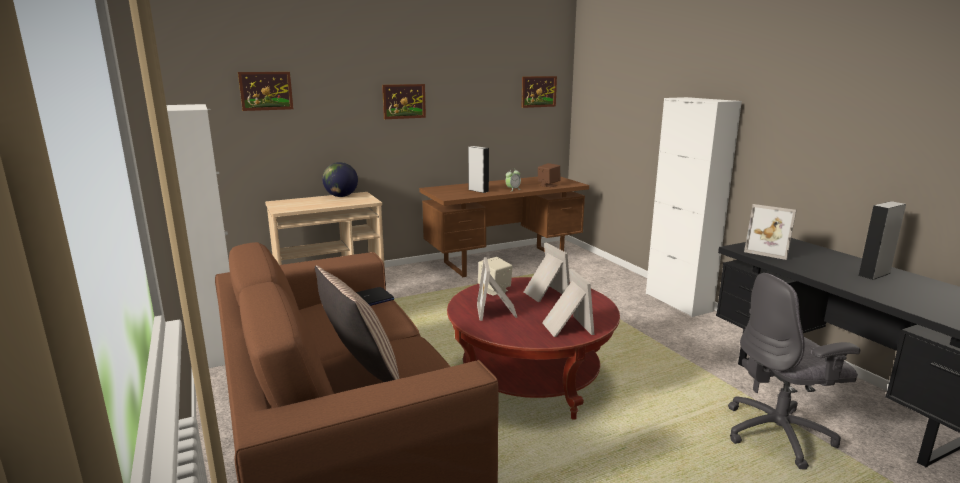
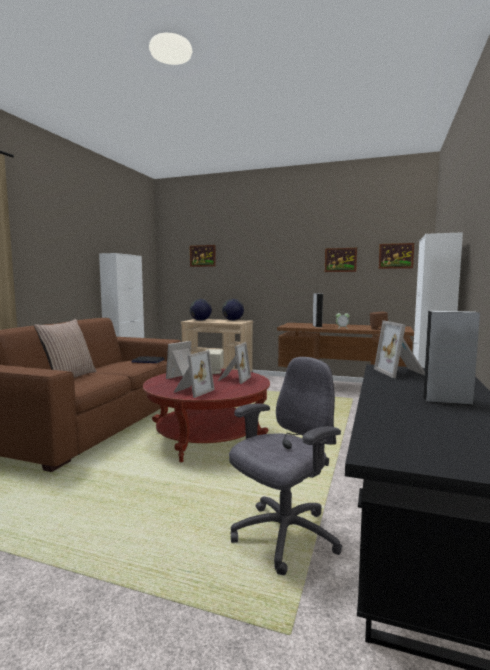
camera: 45 degrees right, 10 degrees down
picture [382,84,426,119] -> picture moved to [325,248,357,272]
grey office chair [728,273,860,470] -> grey office chair turned 105 degrees clockwise [229,357,342,575]
none -> globe [190,299,212,321]

